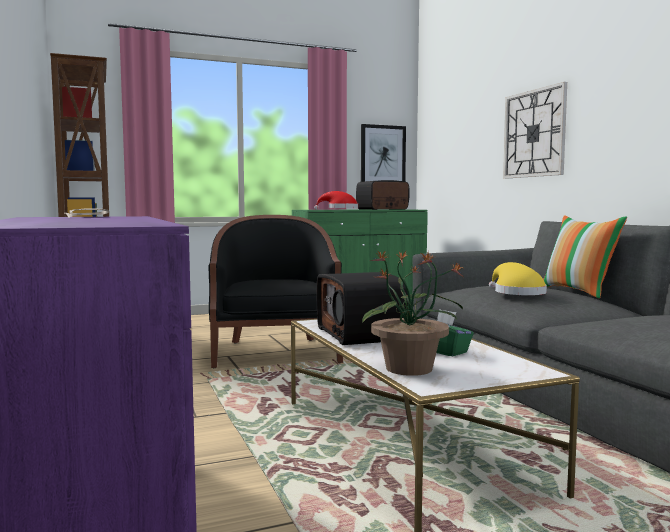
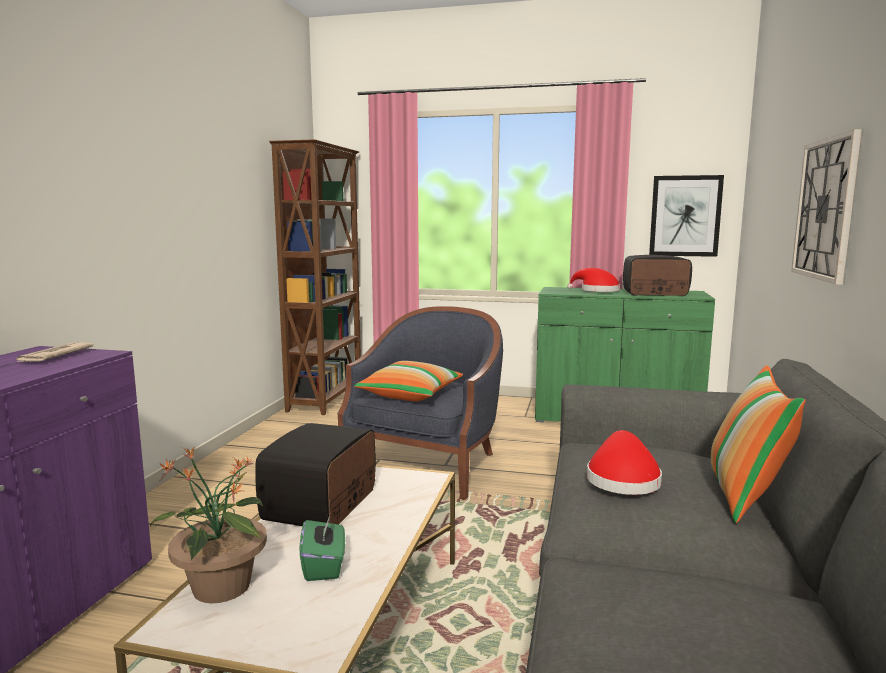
camera: 35 degrees right, 5 degrees up
black armchair [208,215,343,368] -> blue armchair [337,306,503,500]
yellow hat [489,262,547,295] -> red hat [587,430,662,495]
none -> pillow [354,361,463,401]

